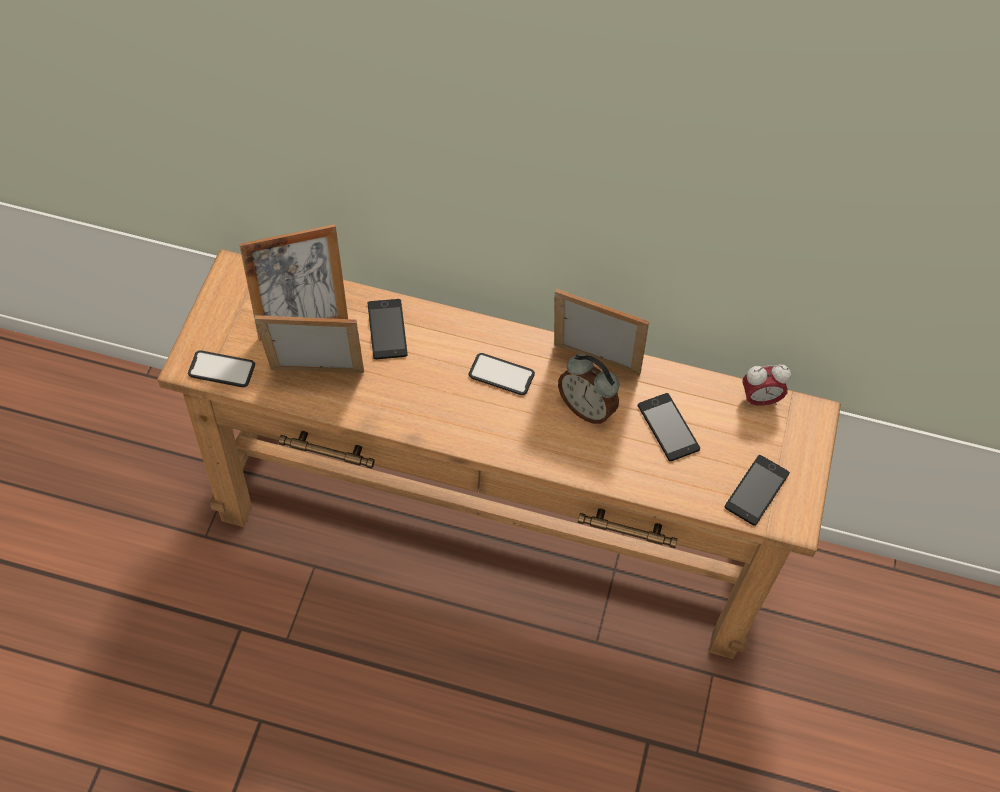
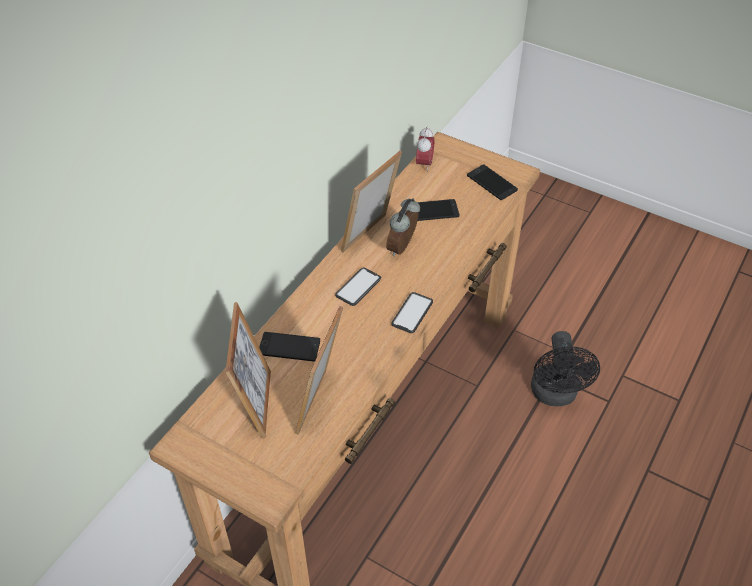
camera: 70 degrees left, 10 degrees down
phone [188,350,255,387] -> phone moved to [391,292,433,333]
alarm clock [558,354,619,424] -> alarm clock turned 150 degrees clockwise [386,198,420,256]
none -> black fan [531,331,600,406]

